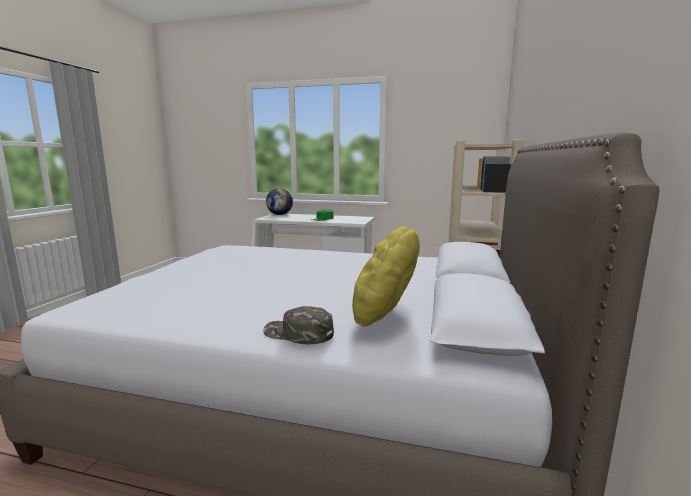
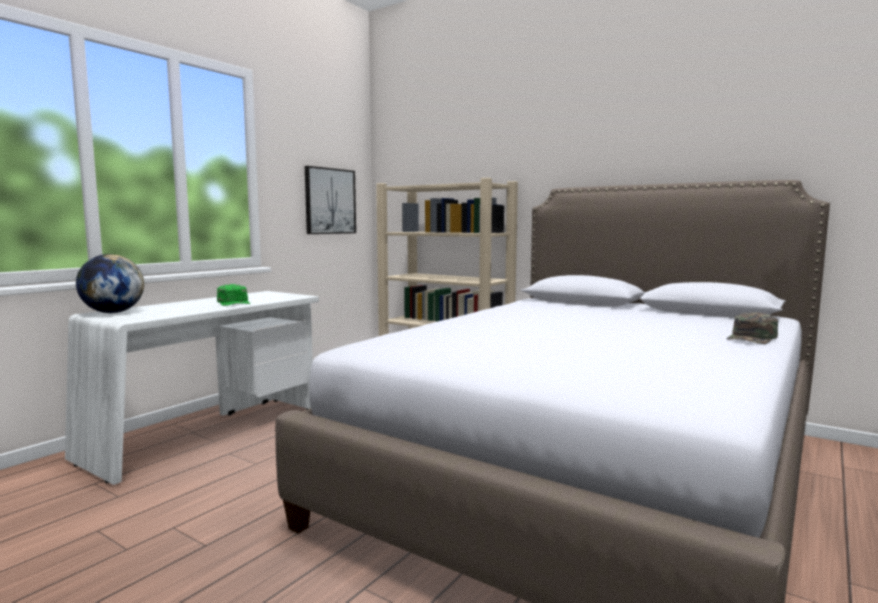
camera: 70 degrees left, 5 degrees down
yellow pillow [352,226,420,327] -> none
none -> picture [305,166,356,234]

